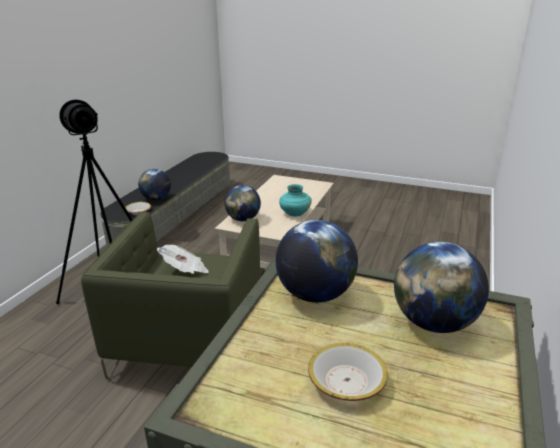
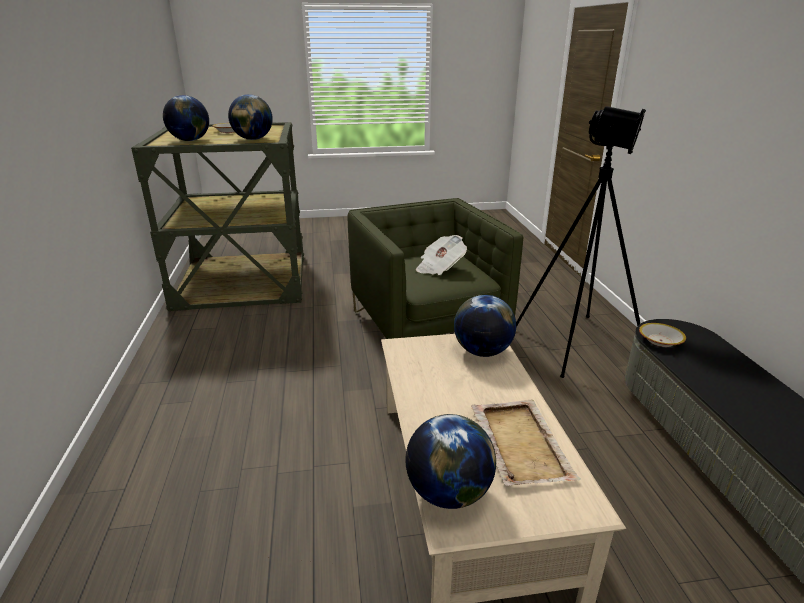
camera: 150 degrees right, 0 degrees up
globe [138,169,171,201] -> globe moved to [405,414,496,509]
turquoise vase [279,184,312,217] -> none
none -> beige tray [471,400,581,486]

